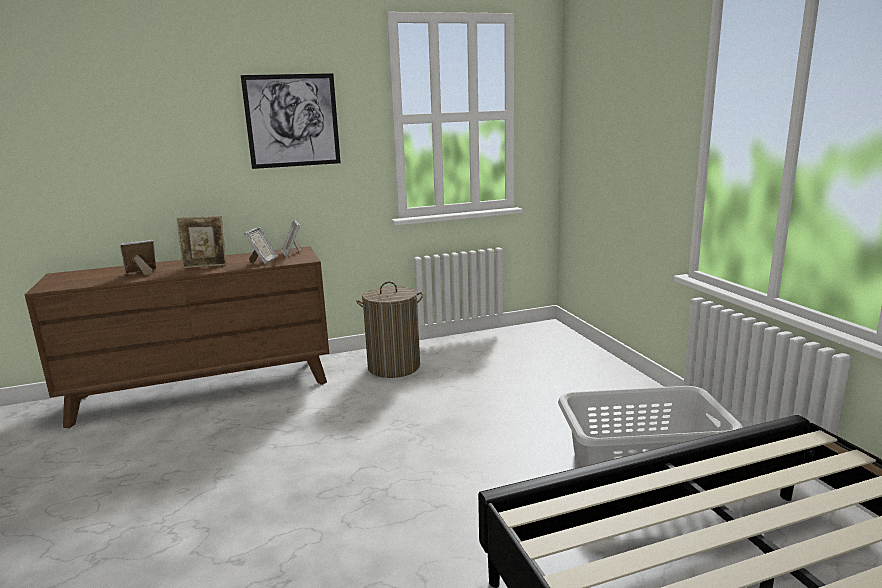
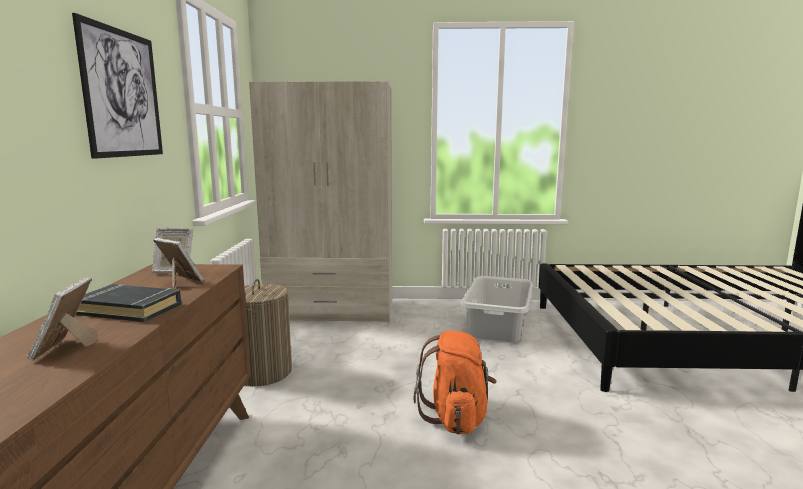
camera: 70 degrees left, 5 degrees down
picture frame [176,216,227,268] -> black book [76,284,181,322]
none -> beige wardrobe [249,81,392,322]
none -> orange backpack [414,331,497,435]

